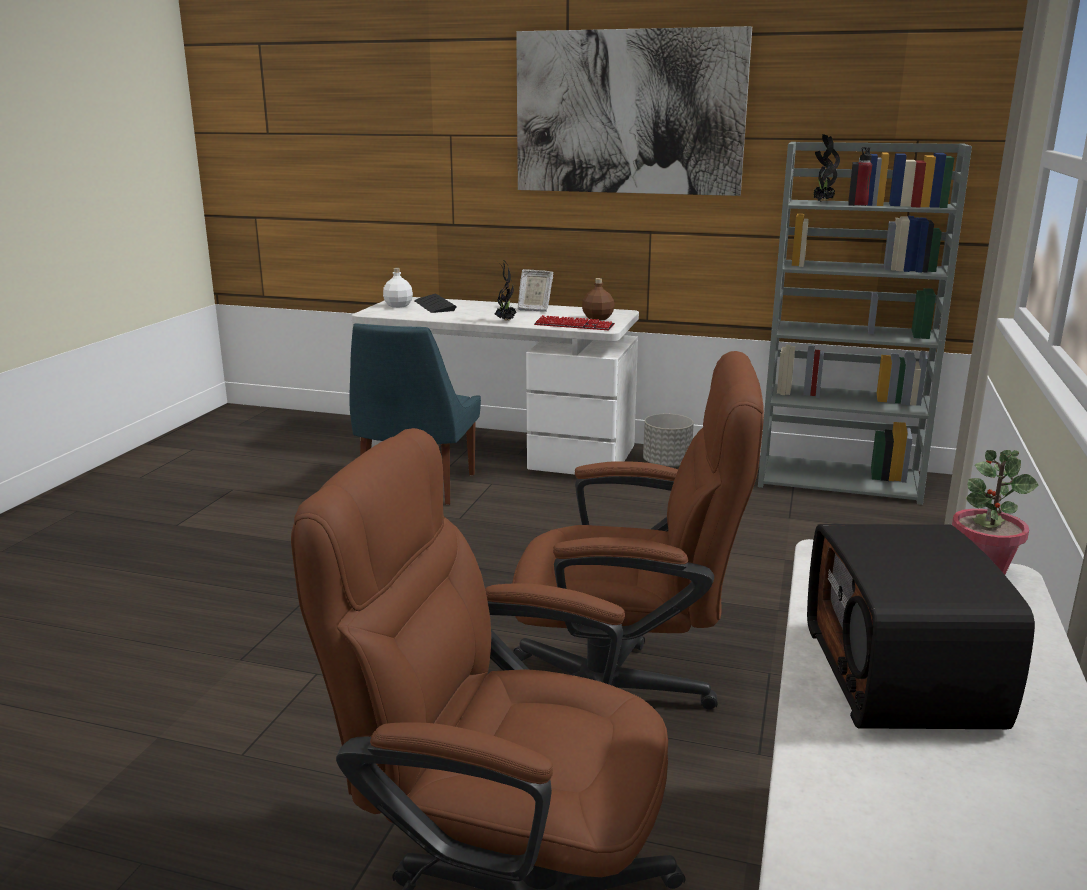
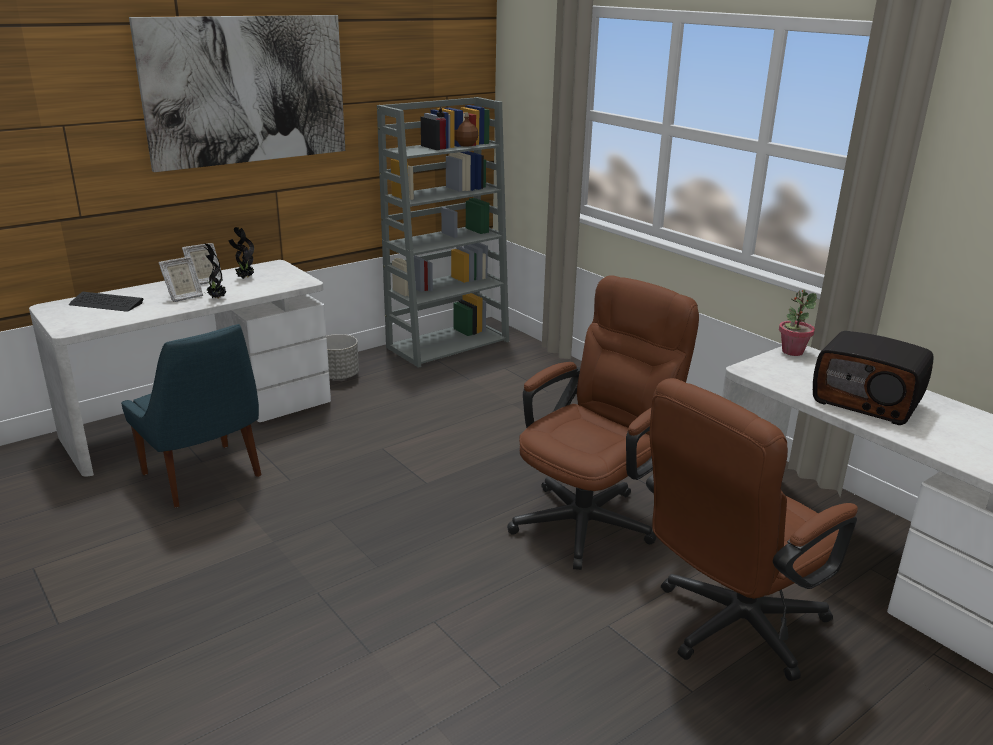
camera: 55 degrees left, 5 degrees up
white bottle [383,268,413,308] -> none
keyboard [534,315,615,330] -> none
brown bottle [582,278,615,321] -> brown bottle moved to [455,112,478,146]
potted plant [813,134,840,201] -> potted plant moved to [229,227,254,279]
none -> picture frame [159,257,203,302]

